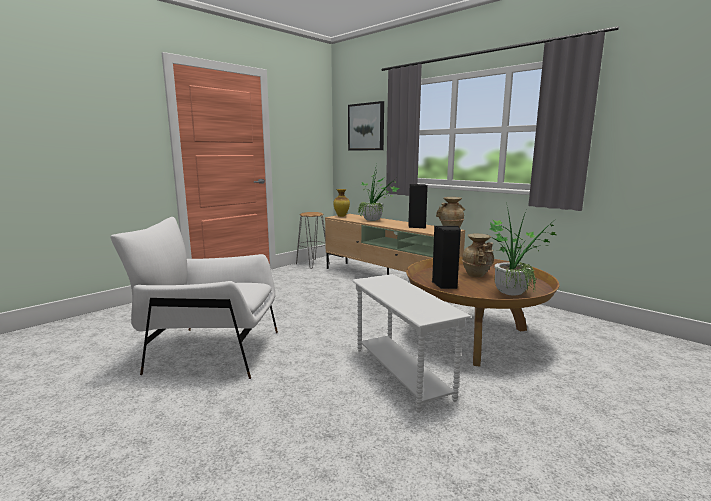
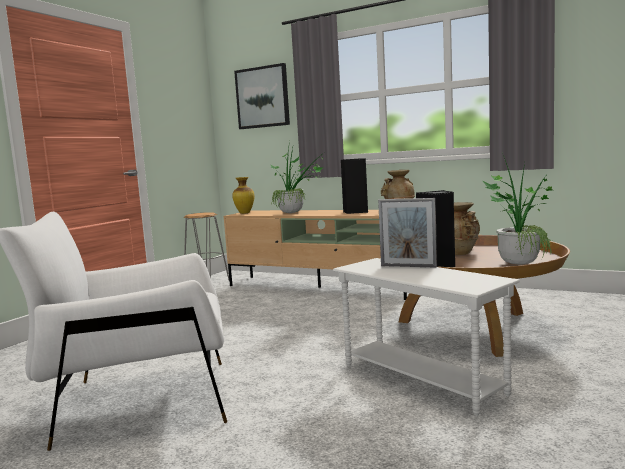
camera: 15 degrees left, 5 degrees down
none -> picture frame [378,198,437,268]

